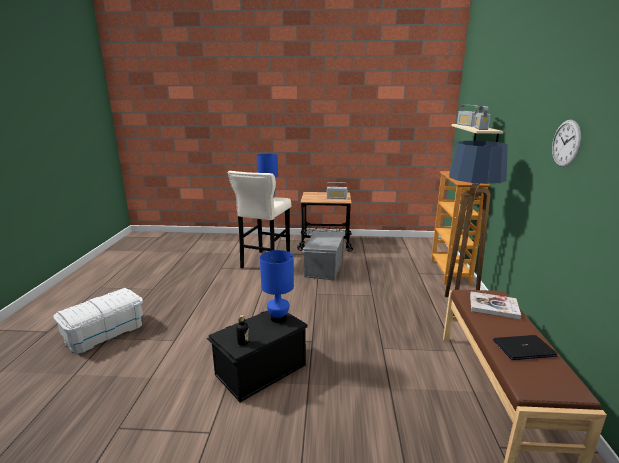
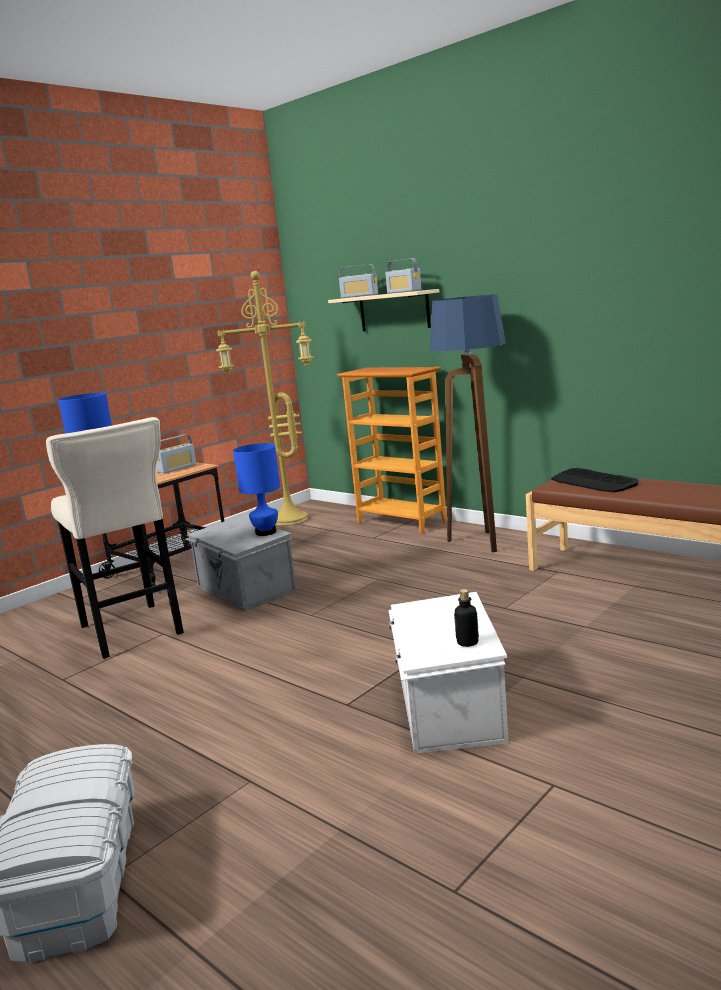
camera: 50 degrees left, 5 degrees down
black storage box [207,310,308,402] -> white storage box [388,592,509,754]
blue table lamp [260,250,294,323] -> blue table lamp moved to [233,443,280,536]
book [470,292,521,319] -> keyboard [551,468,639,492]
laptop [493,335,558,360] -> none
wall clock [552,120,581,167] -> none
none -> yellow floor lamp [216,271,314,526]

